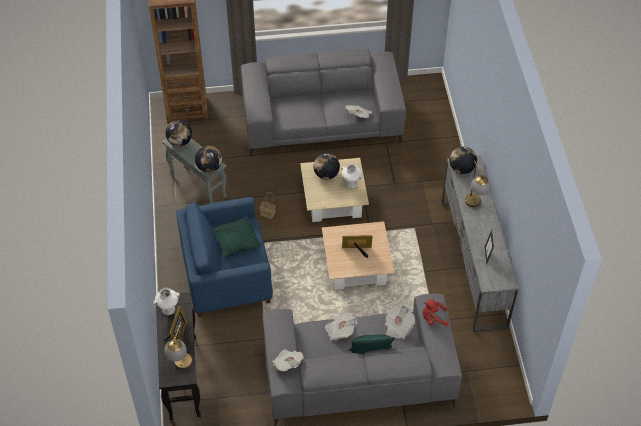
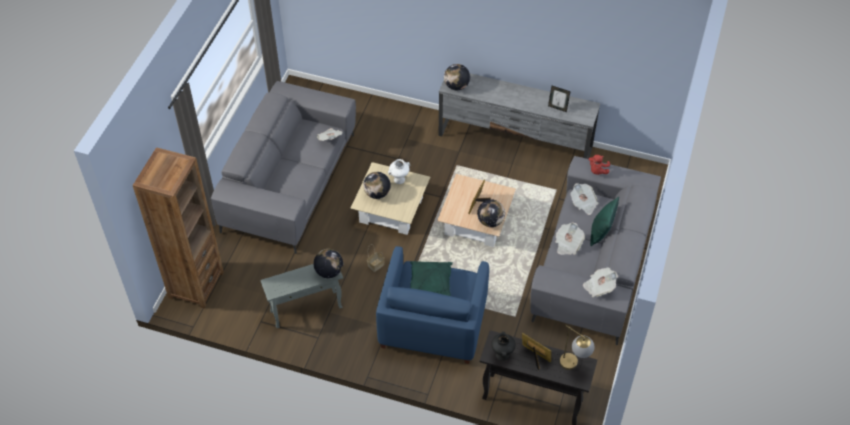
camera: 65 degrees left, 0 degrees up
white vase [153,288,180,315] -> black vase [491,332,516,361]
globe [165,120,192,147] -> globe moved to [477,199,505,227]
table lamp [465,160,491,207] -> none

